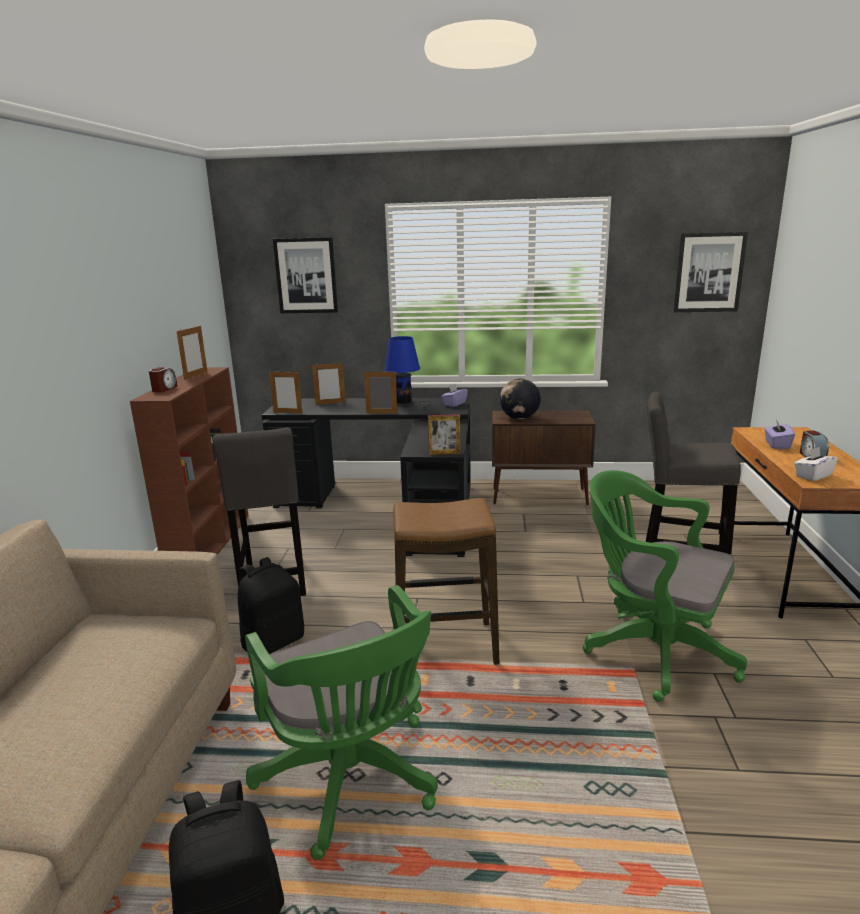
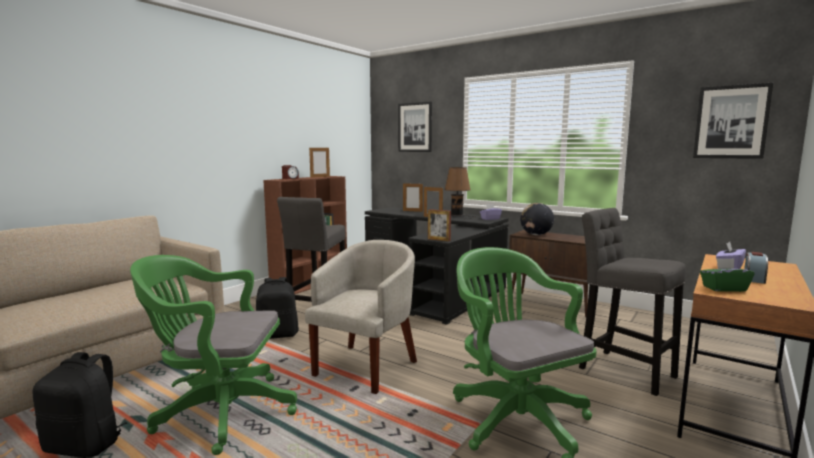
camera: 30 degrees right, 10 degrees down
green office chair [245,585,438,860] -> green office chair turned 90 degrees clockwise [130,255,297,455]
picture frame [269,372,303,414] -> none
blue table lamp [384,336,433,410] -> brown table lamp [444,167,476,219]
stool [393,498,499,665] -> beige armchair [305,240,417,394]
white tissue box [794,447,838,481] -> green tissue box [700,258,754,292]

